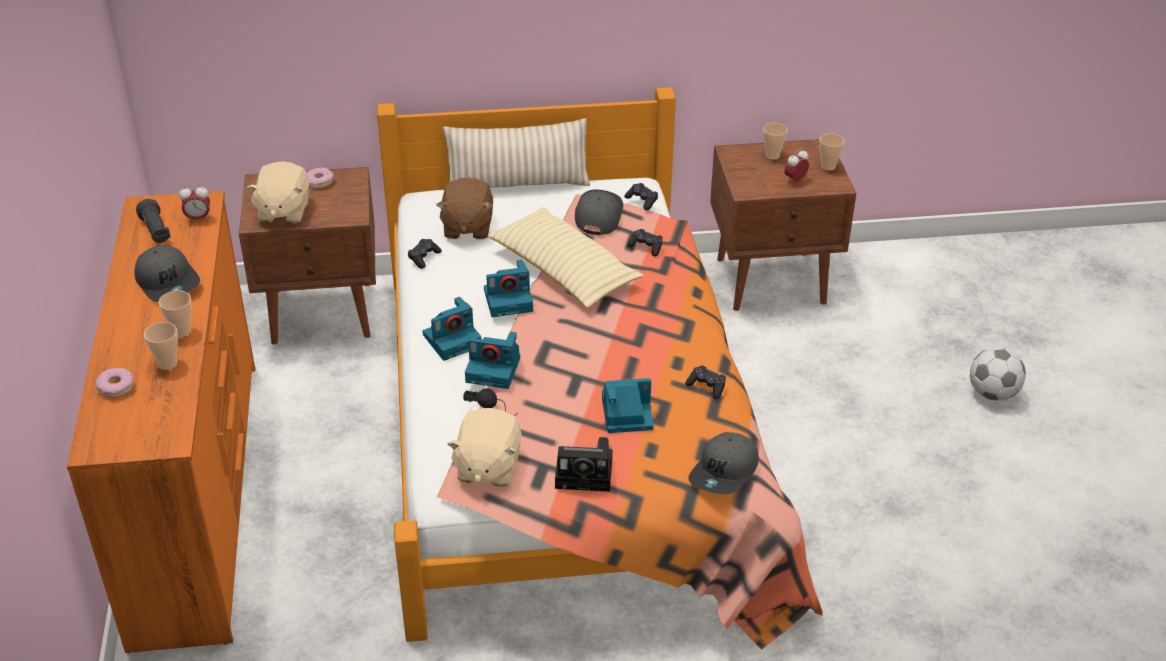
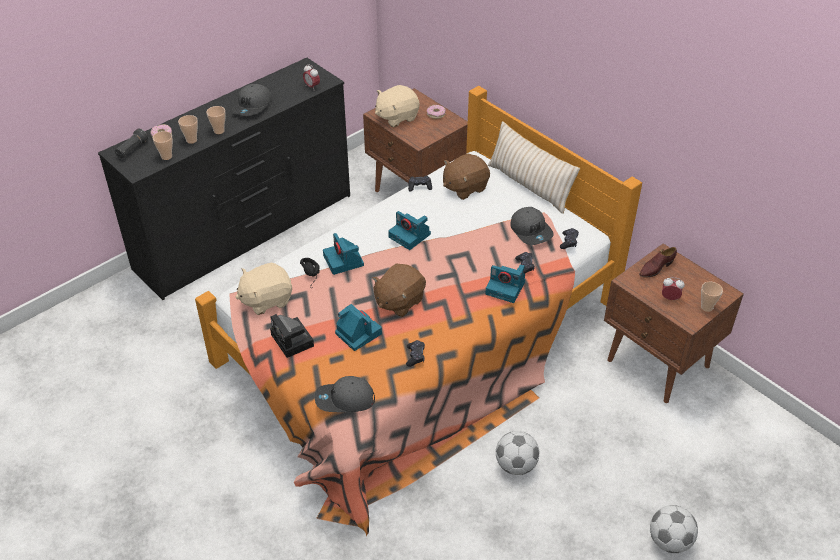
camera: 55 degrees right, 5 degrees up
orange dresser [67,191,255,653] -> black dresser [98,58,350,300]
black flashlight [136,199,170,243] -> black flashlight moved to [115,129,148,158]
camera [423,297,481,361] -> camera moved to [485,264,525,303]
beige pillow [488,207,644,308] -> none
grey cap [575,190,623,235] -> grey cap turned 90 degrees clockwise [510,207,554,245]
cup [763,123,788,160] -> cup moved to [153,131,173,160]
none -> brown plush toy [372,264,426,317]
none -> football [496,431,539,475]
none -> brown shoe [639,247,677,278]

